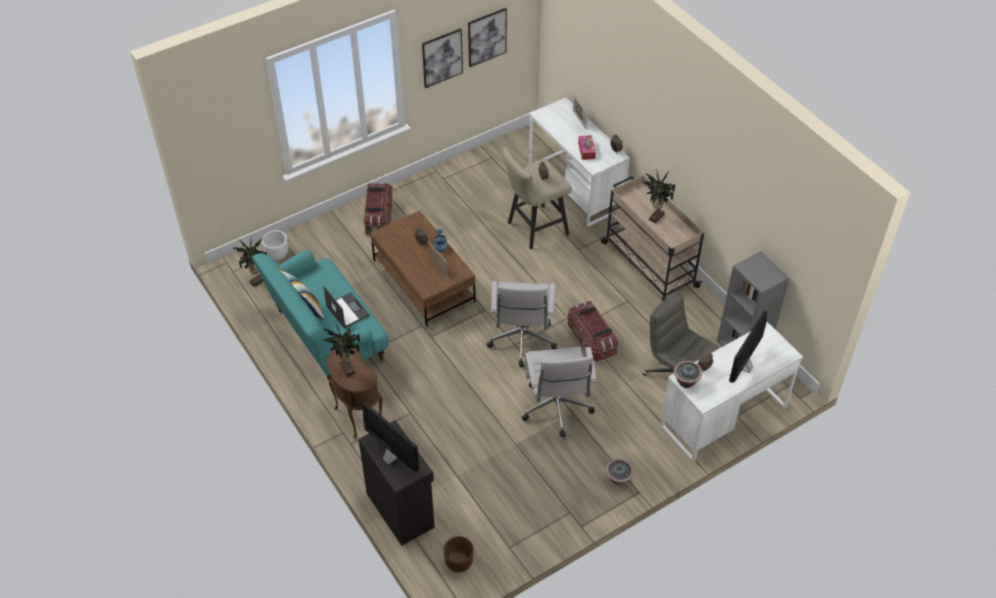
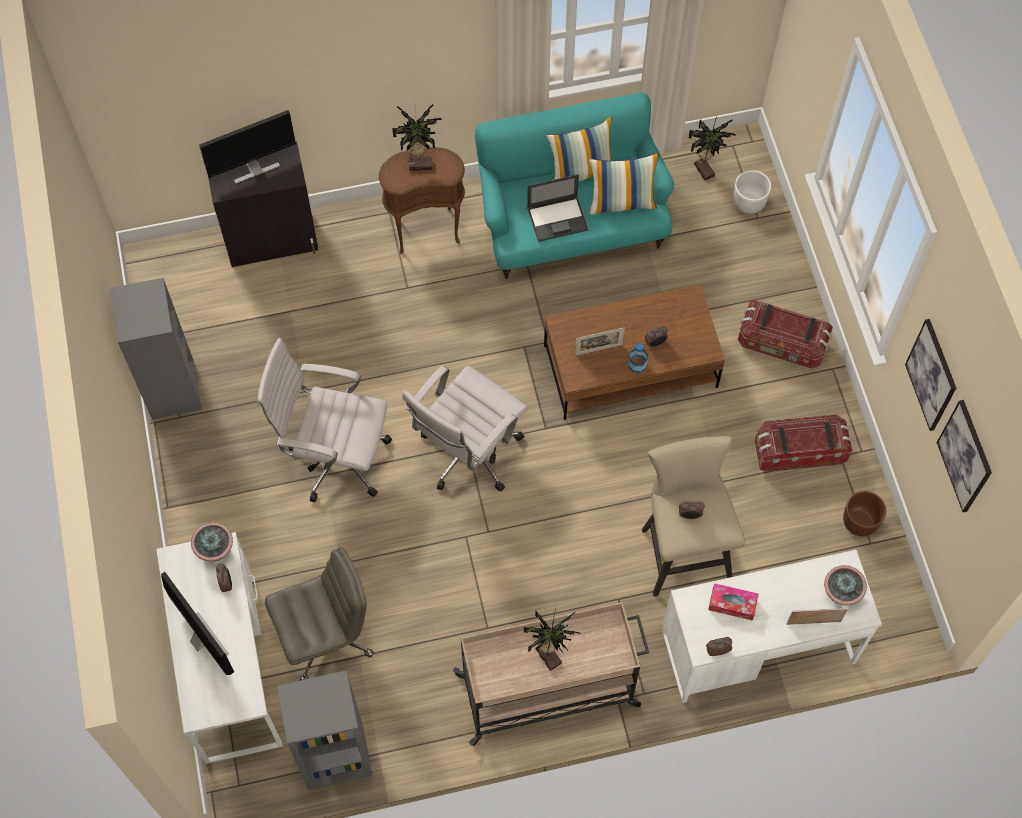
camera: 110 degrees right, 15 degrees up
brown planter [443,536,474,573] -> brown planter moved to [843,491,886,537]
white office chair [487,281,557,367] -> white office chair turned 75 degrees counterclockwise [402,366,527,492]
storage box [568,301,618,361] -> storage box moved to [755,415,852,472]
potted plant [606,459,634,485] -> potted plant moved to [824,565,867,605]
none -> grey bookcase [110,278,201,420]
none -> pillow [589,153,659,215]

